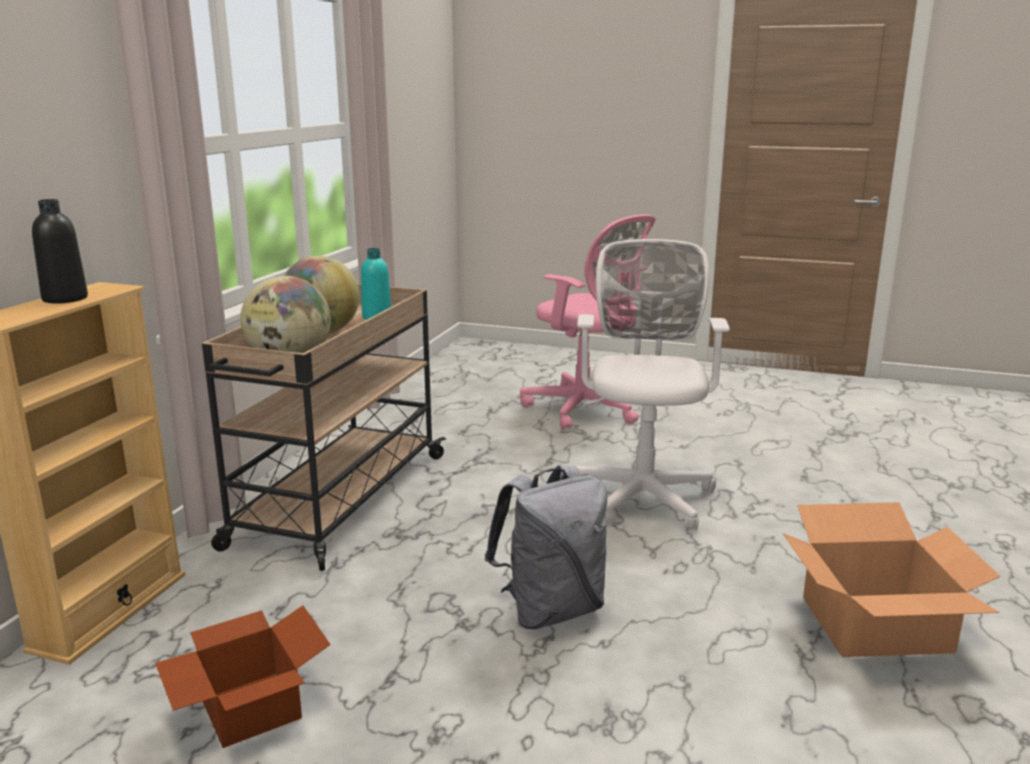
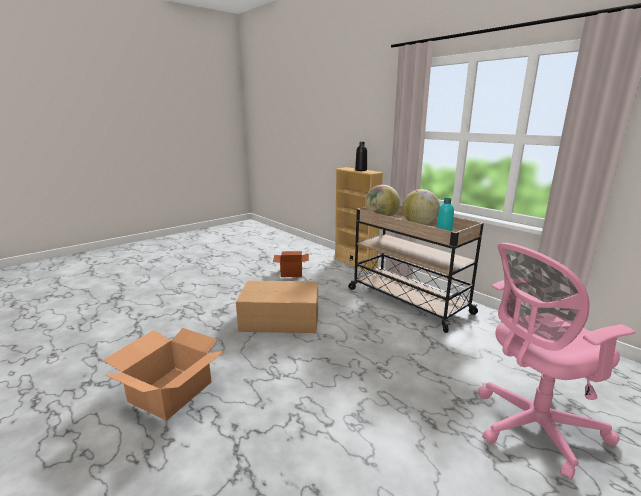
camera: 120 degrees right, 0 degrees up
grey backpack [484,465,607,629] -> cardboard box [236,280,318,333]
white office chair [575,239,730,530] -> none

